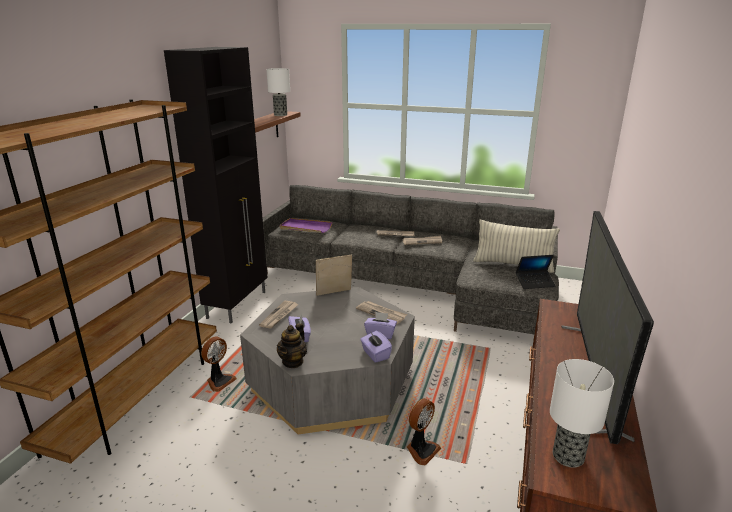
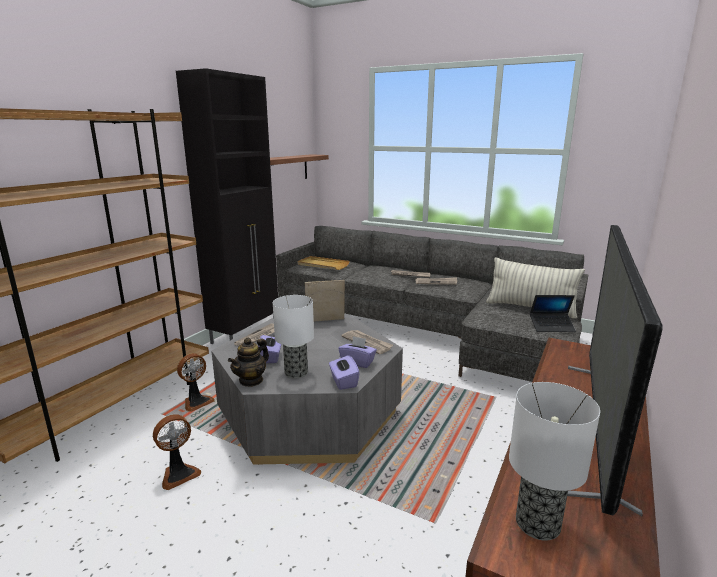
camera: 10 degrees right, 5 degrees down
table lamp [266,68,290,116] -> table lamp moved to [273,295,314,378]
purple tray [279,218,333,233] -> beige tray [297,256,350,270]
fan [407,398,441,465] -> fan moved to [153,414,201,490]

